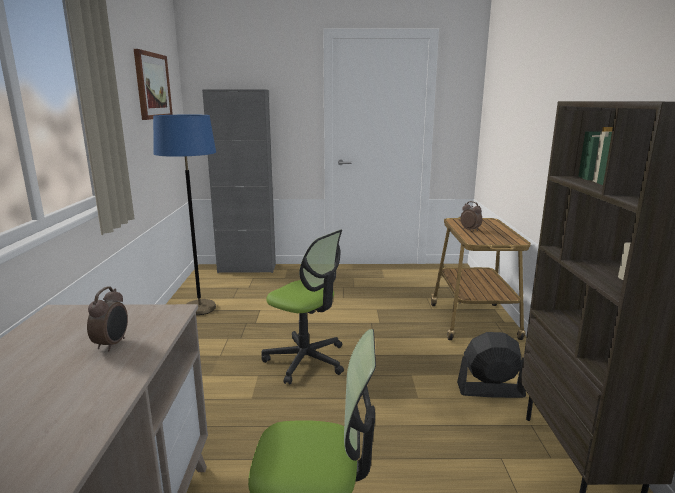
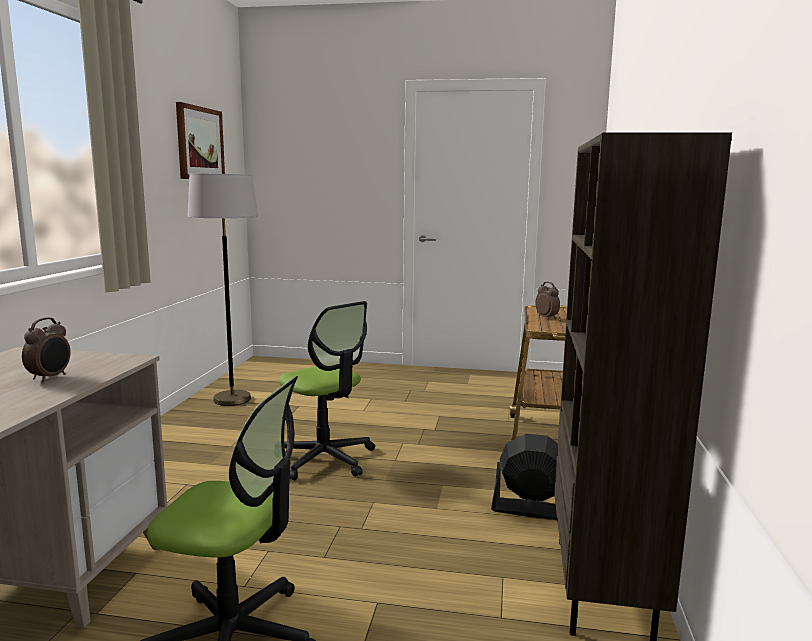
camera: 10 degrees right, 5 degrees down
blue floor lamp [153,115,216,315] -> grey floor lamp [187,173,258,406]
grey cabinet [202,89,276,273] -> none

